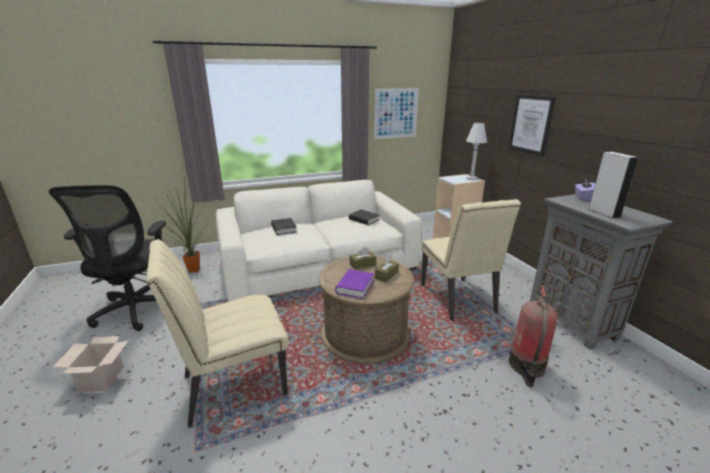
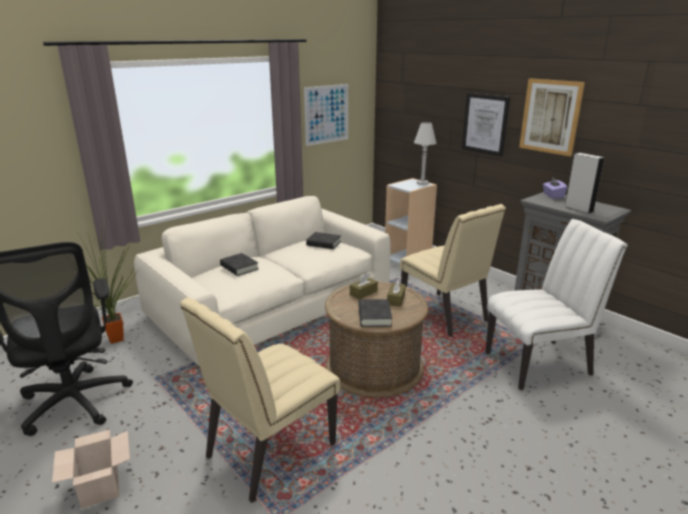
camera: 20 degrees left, 0 degrees up
purple book [335,269,374,299] -> black book [358,299,392,327]
fire extinguisher [509,285,558,387] -> white chair [485,219,627,390]
none -> picture [519,78,585,157]

